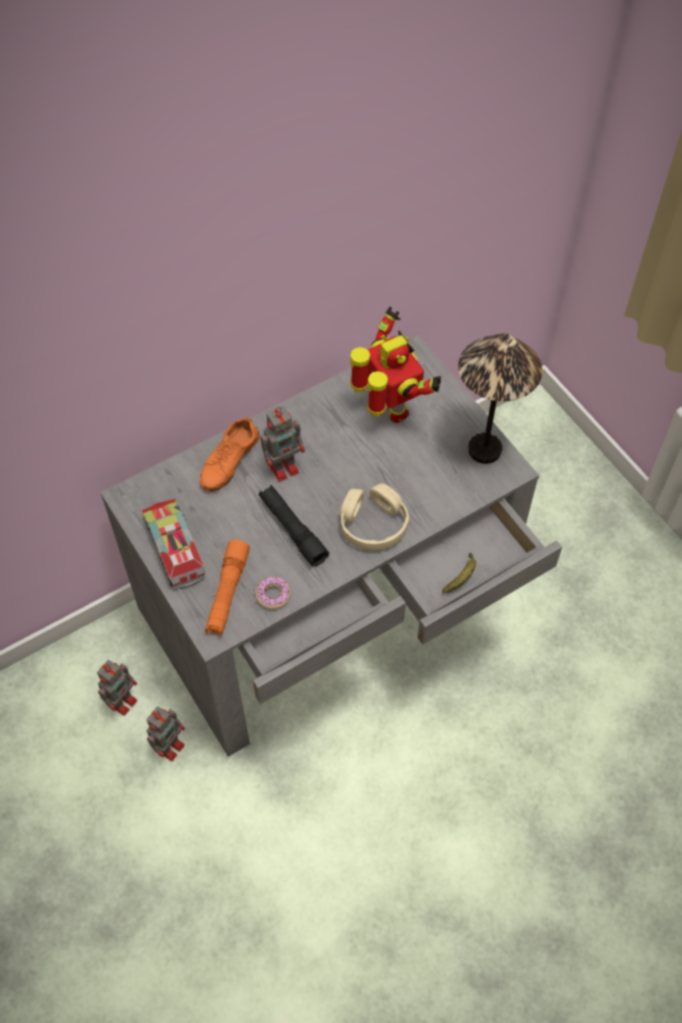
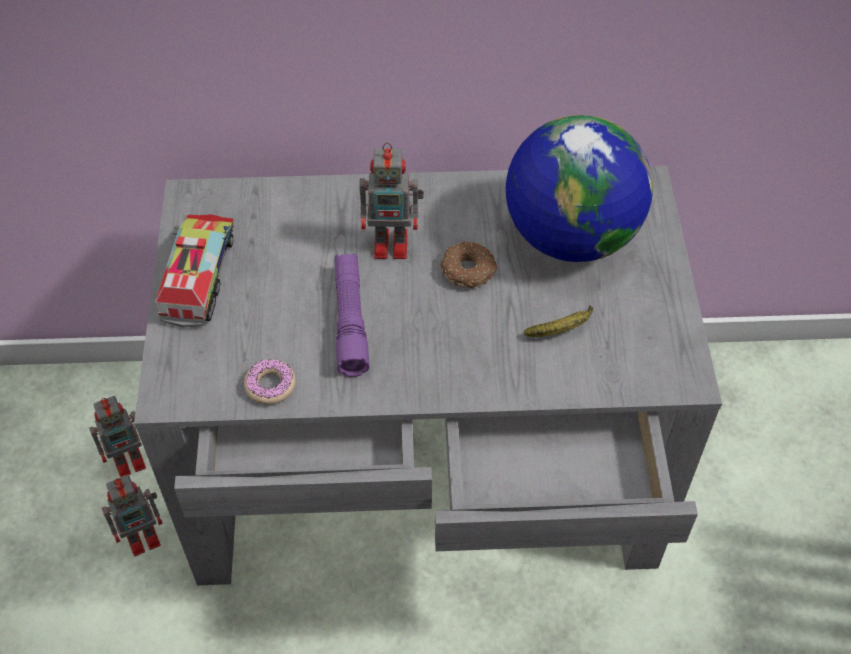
camera: 30 degrees right, 5 degrees down
orange shoe [200,417,260,492] -> none
orange flashlight [205,539,250,636] -> none
black flashlight [259,485,329,566] -> purple flashlight [335,253,370,377]
beige headphones [340,483,409,550] -> none
toy robot [350,307,441,423] -> globe [506,115,653,262]
banana [442,553,476,593] -> banana moved to [524,305,593,337]
table lamp [458,334,542,464] -> none
none -> donut [440,241,498,289]

